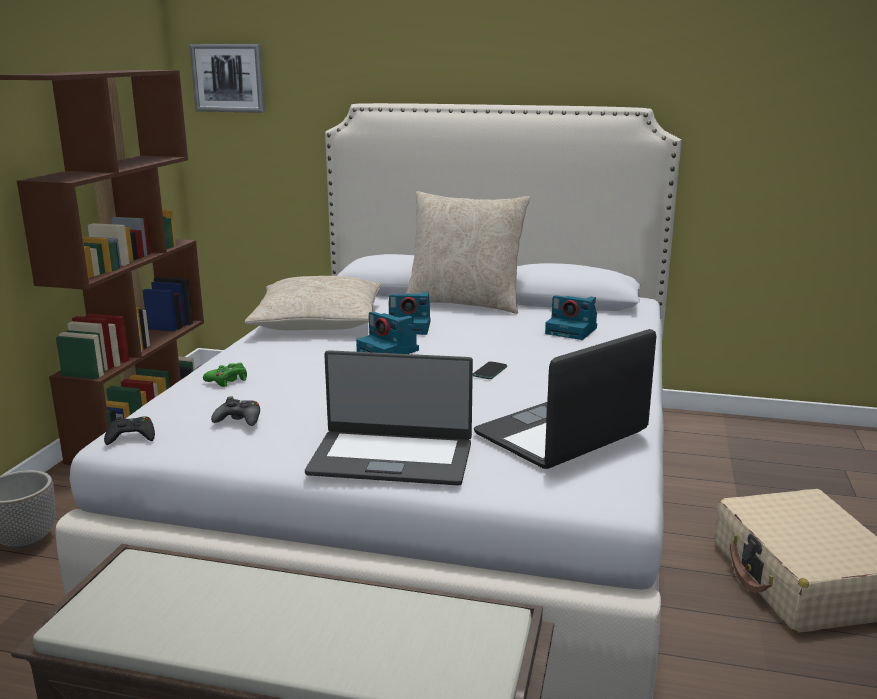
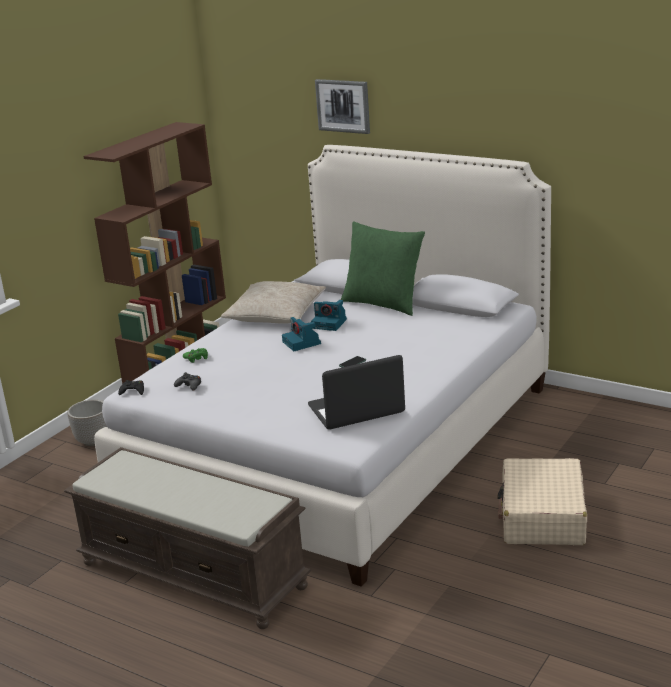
camera: 20 degrees right, 5 degrees up
picture [189,44,265,113] -> picture moved to [315,79,370,134]
laptop [305,350,473,486] -> none
beige pillow [406,191,530,314] -> green pillow [341,222,425,316]
camera [545,295,597,340] -> none

